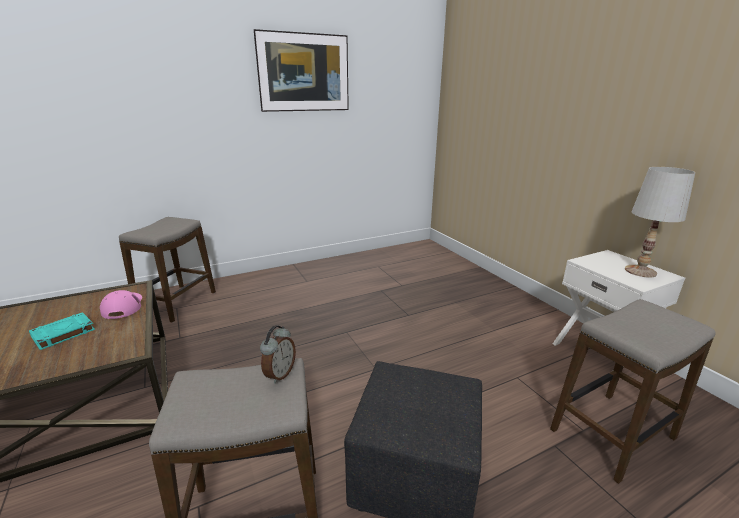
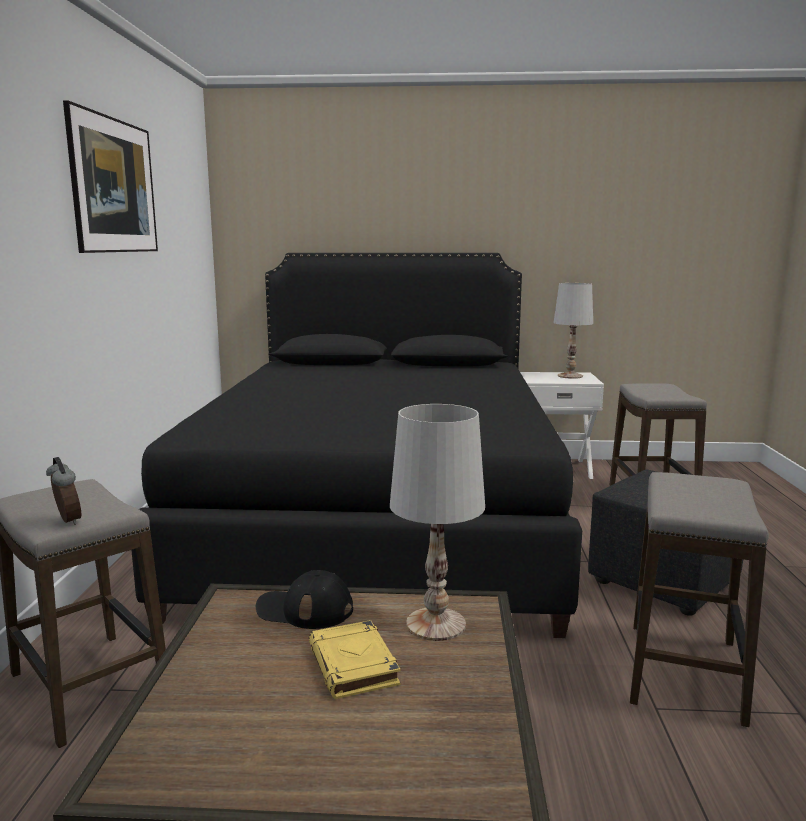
camera: 60 degrees left, 10 degrees down
turquoise book [29,312,95,350] -> yellow book [309,620,400,699]
pink cap [100,290,142,319] -> black cap [256,570,353,629]
alarm clock [260,325,296,384] -> alarm clock moved to [46,457,81,525]
none -> black bed [131,253,582,638]
none -> white table lamp [390,404,485,641]

